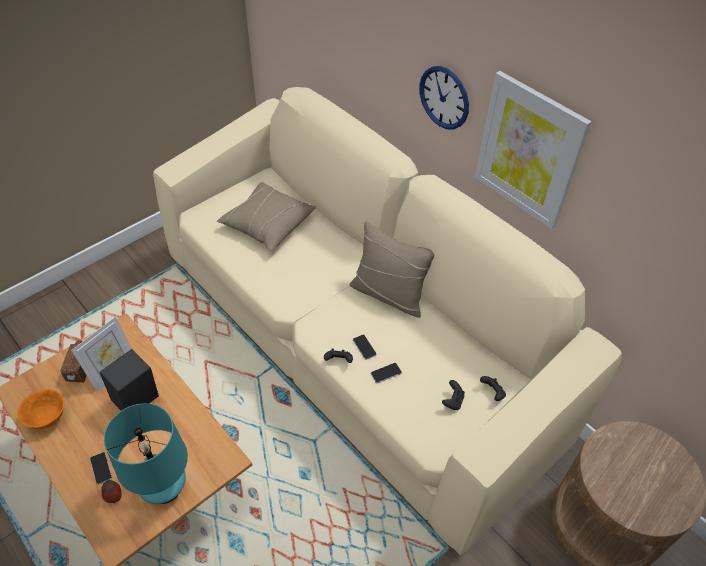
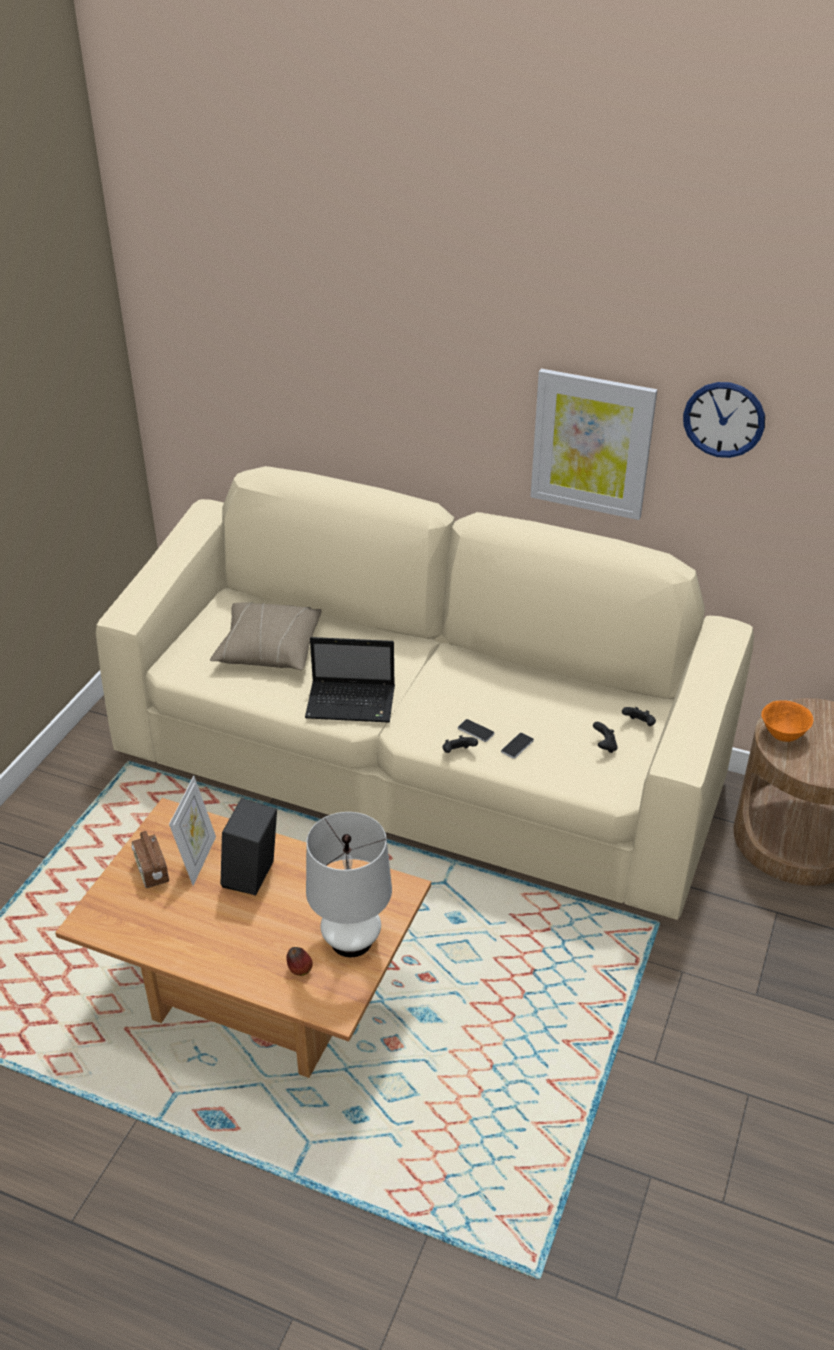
camera: 25 degrees left, 10 degrees down
orange bowl [17,389,64,429] -> orange bowl moved to [761,700,813,742]
phone [90,452,112,485] -> none
turquoise table lamp [104,403,188,504] -> white table lamp [306,812,392,957]
beige pillow [349,221,434,318] -> none
wall clock [419,66,469,130] -> wall clock moved to [683,382,765,458]
none -> laptop [305,637,395,723]

